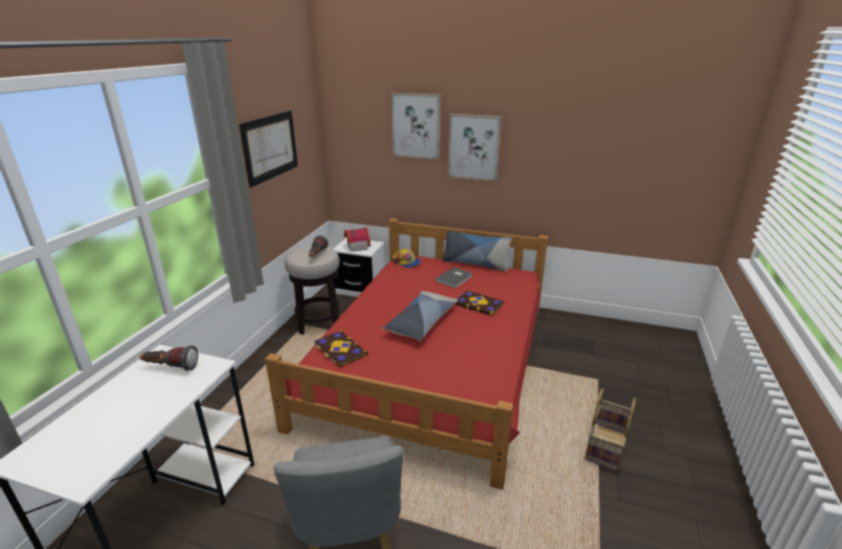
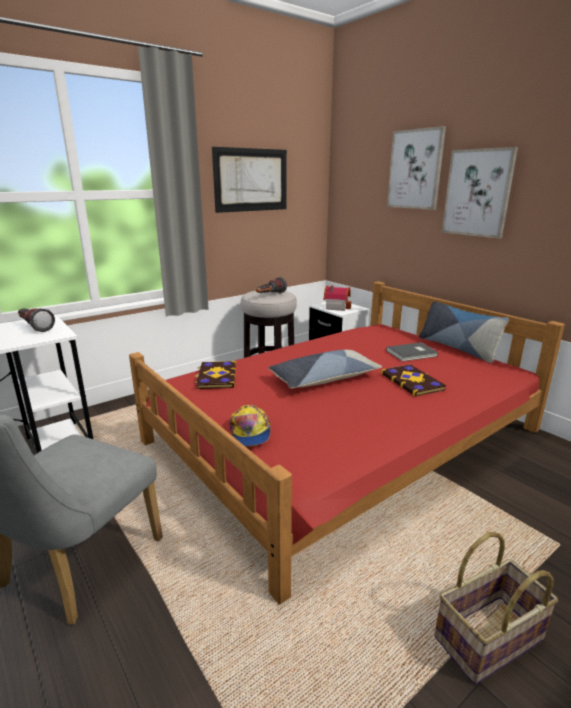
camera: 35 degrees right, 5 degrees down
cap [392,248,421,268] -> cap moved to [229,405,271,447]

